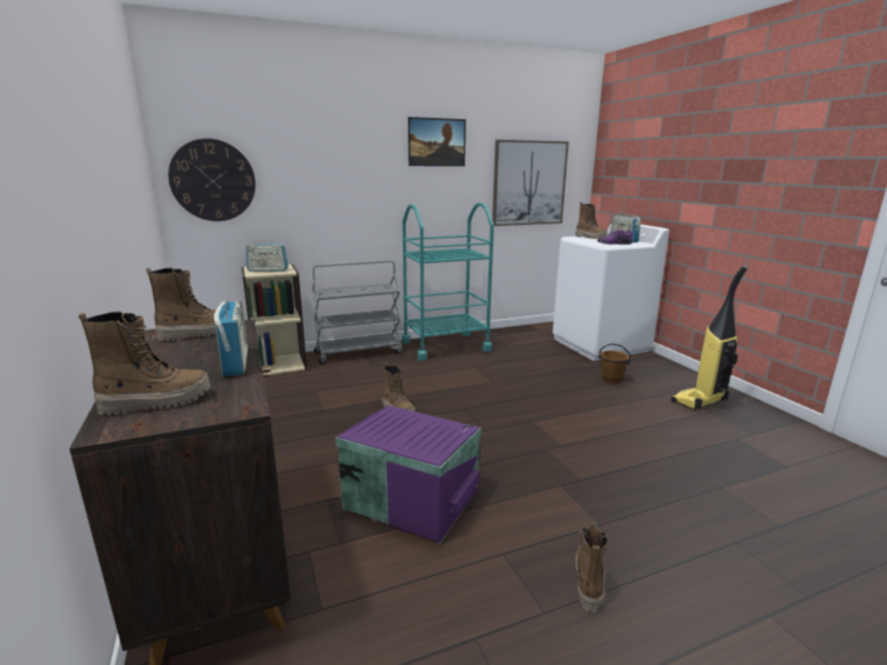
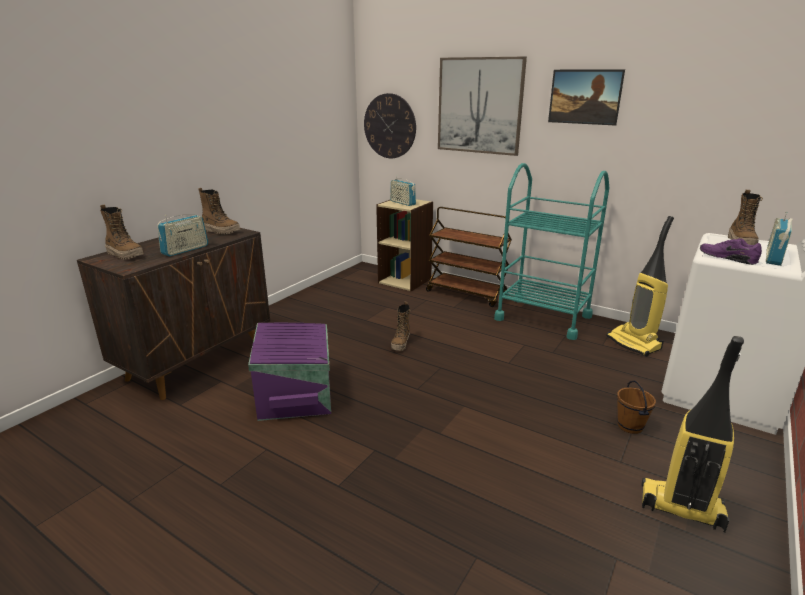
camera: 55 degrees right, 5 degrees up
grey cart [312,261,402,364] -> brown cart [426,207,512,307]
picture [492,140,569,226] -> picture moved to [438,57,527,156]
boot [576,526,608,613] -> none
none -> vacuum cleaner [607,216,674,357]

